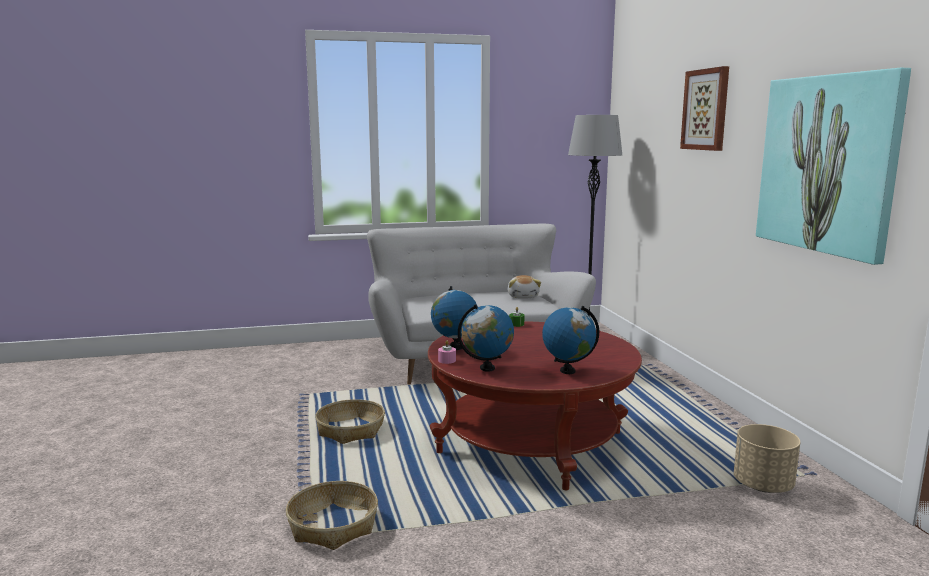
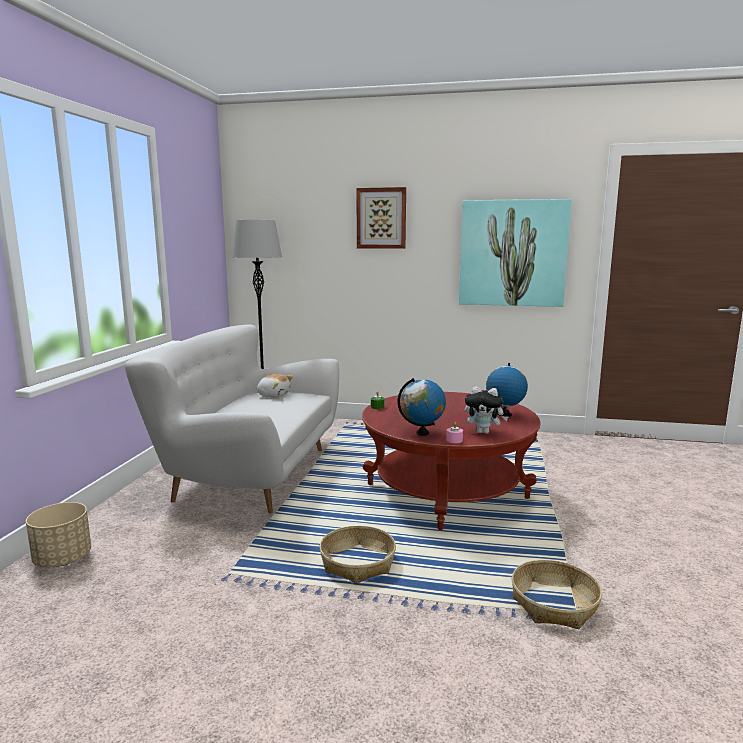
camera: 65 degrees left, 0 degrees up
globe [458,304,514,372] -> plush toy [465,386,508,434]
beige planter [734,424,800,493] -> beige planter moved to [26,502,91,567]

